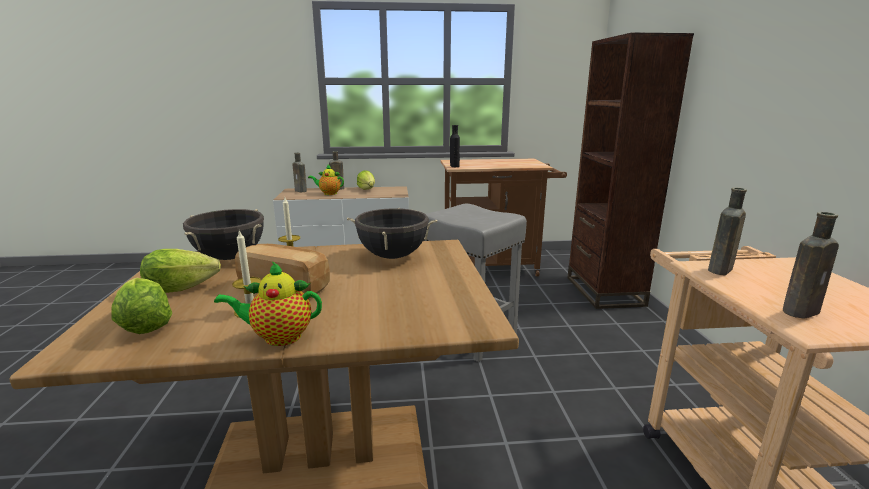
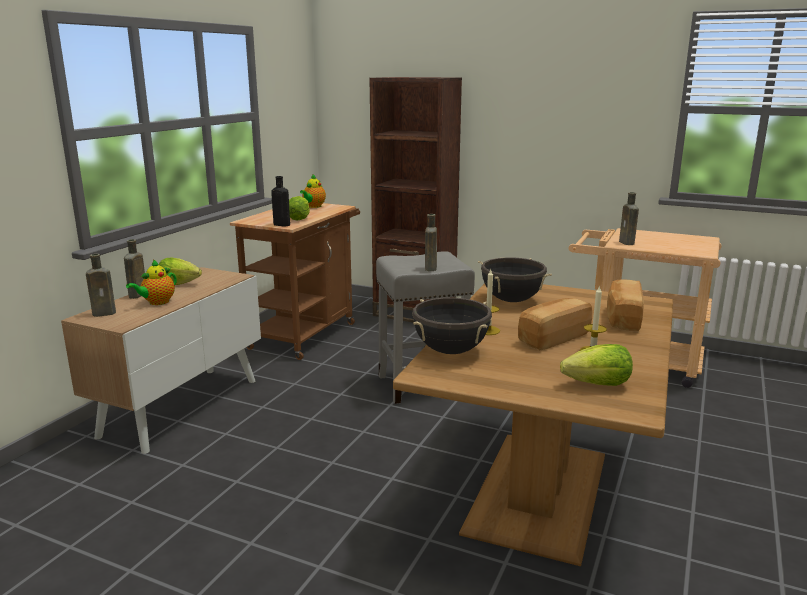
camera: 60 degrees left, 0 degrees up
lettuce [140,249,221,293] -> lettuce moved to [289,196,310,221]
teapot [214,262,322,346] -> teapot moved to [300,174,326,208]
brown bottle [783,212,839,319] -> brown bottle moved to [425,214,437,271]
none -> bread [607,279,644,331]

